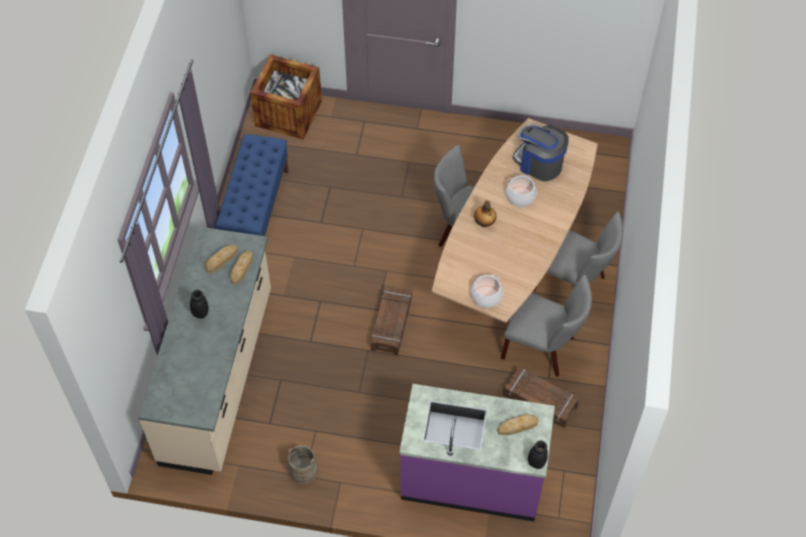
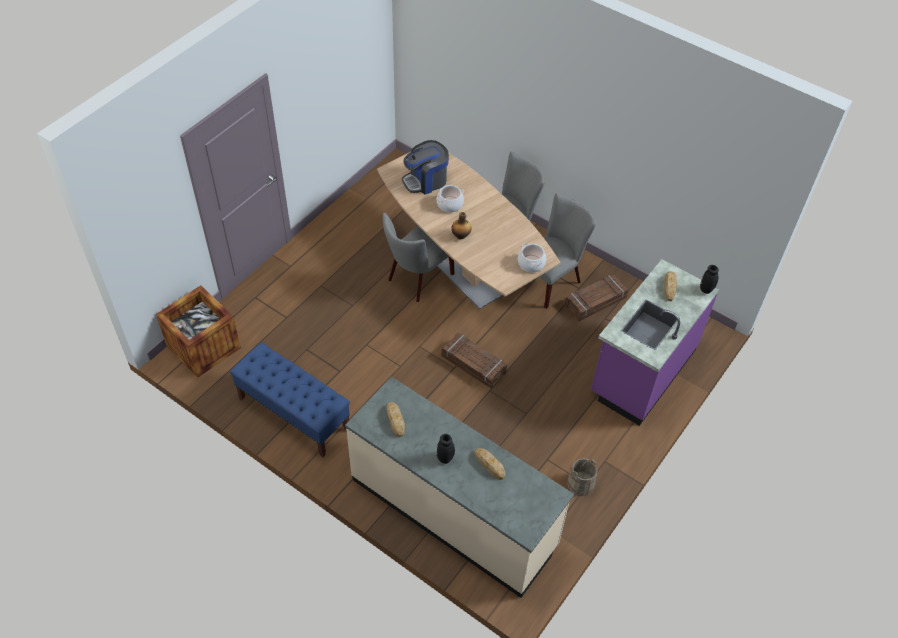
camera: 65 degrees left, 5 degrees down
bread [230,251,253,284] -> bread moved to [474,448,505,480]

